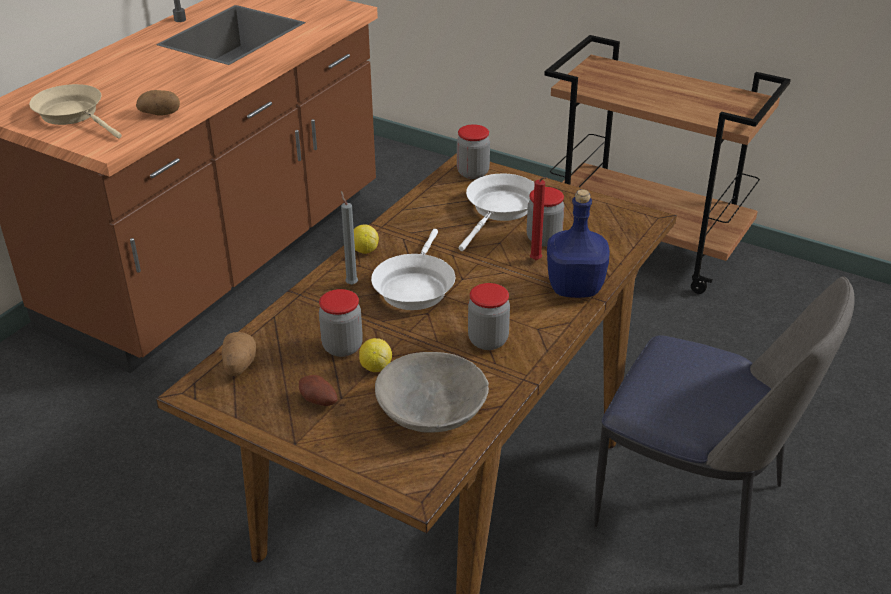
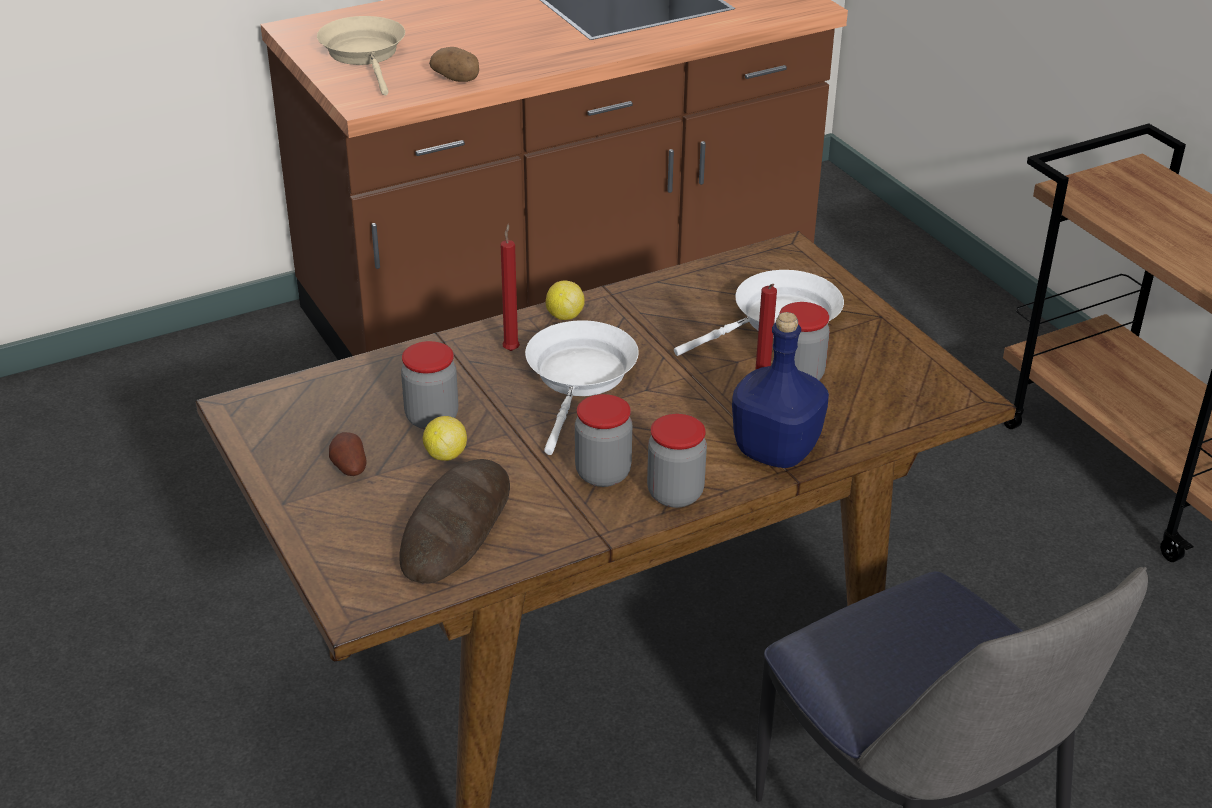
camera: 30 degrees right, 0 degrees up
potato [222,332,256,376] -> none
grey candle [341,191,358,285] -> red candle [500,223,520,351]
white frying pan [371,229,455,310] -> white frying pan turned 150 degrees clockwise [525,320,639,455]
grey bowl [375,352,489,433] -> bread [399,459,510,584]
jar [457,124,490,179] -> jar moved to [647,414,707,508]

